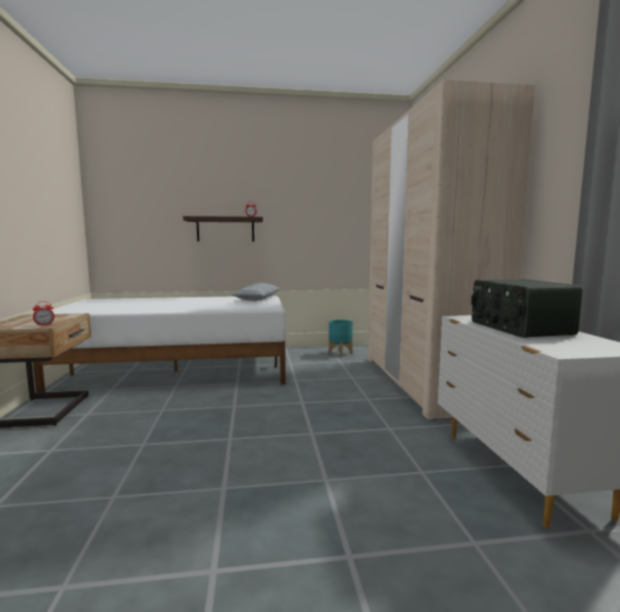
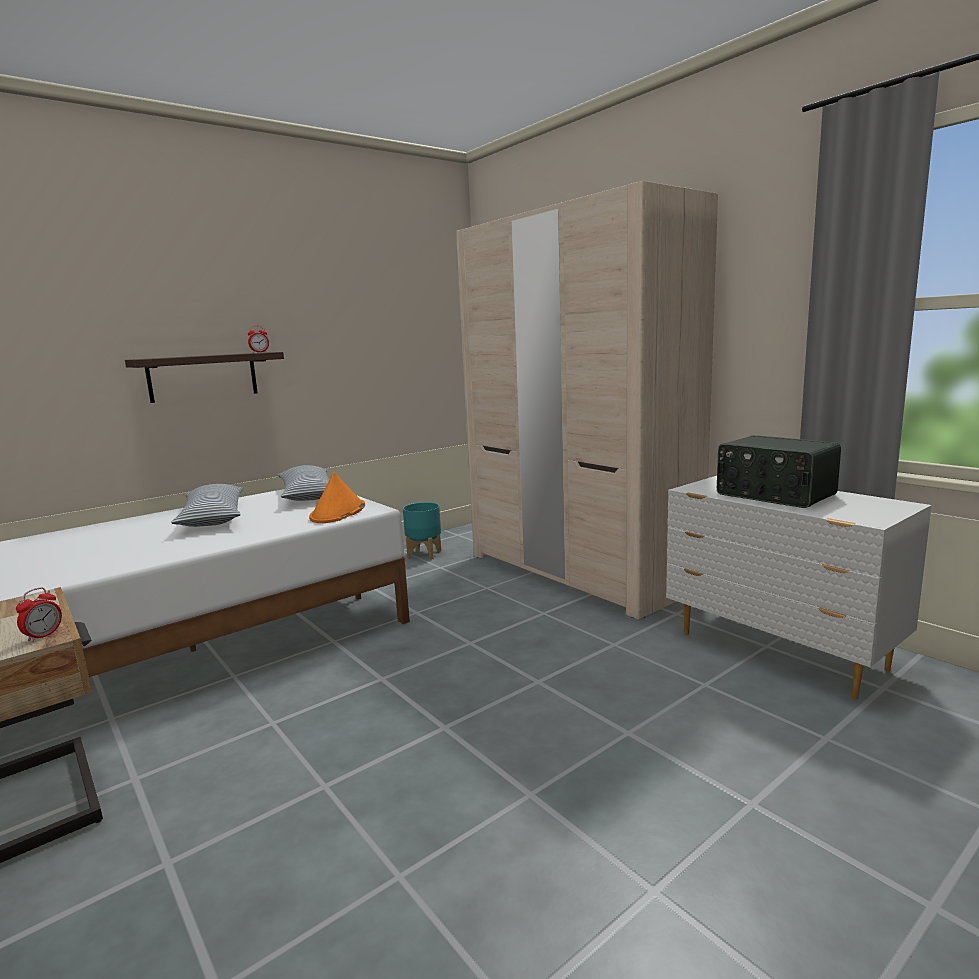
camera: 30 degrees left, 5 degrees up
none -> pillow [171,484,243,527]
none -> orange hat [309,472,365,523]

